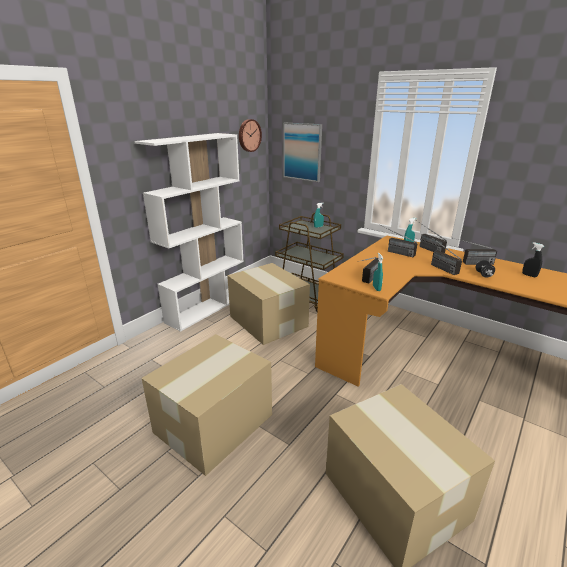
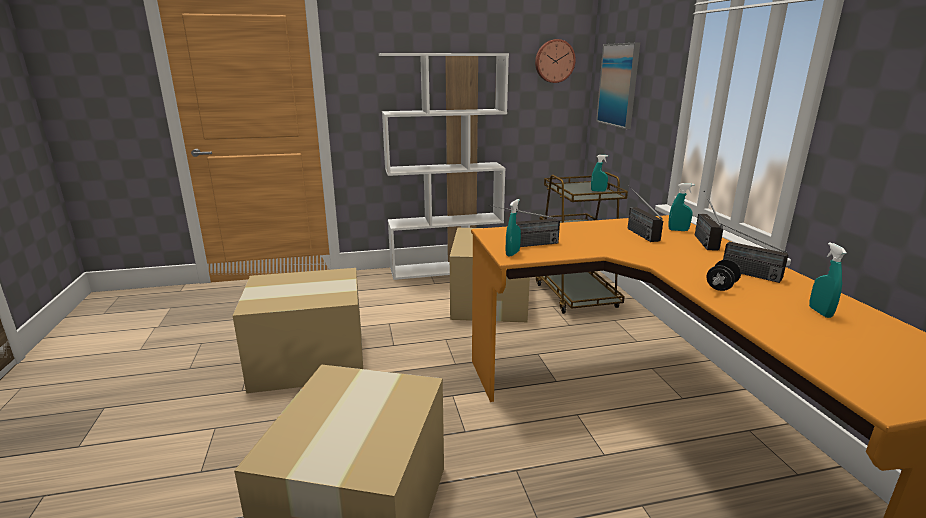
camera: 40 degrees right, 5 degrees down
radio [431,237,462,275] -> none
black spray bottle [522,242,544,277] -> turquoise spray bottle [809,242,847,318]

